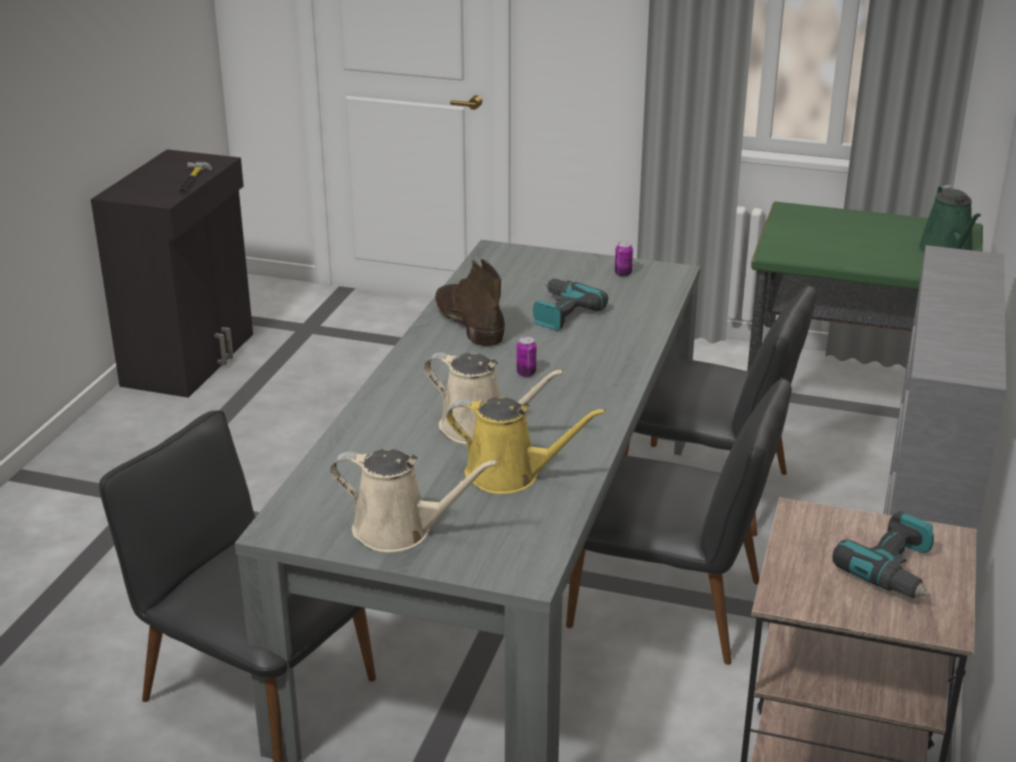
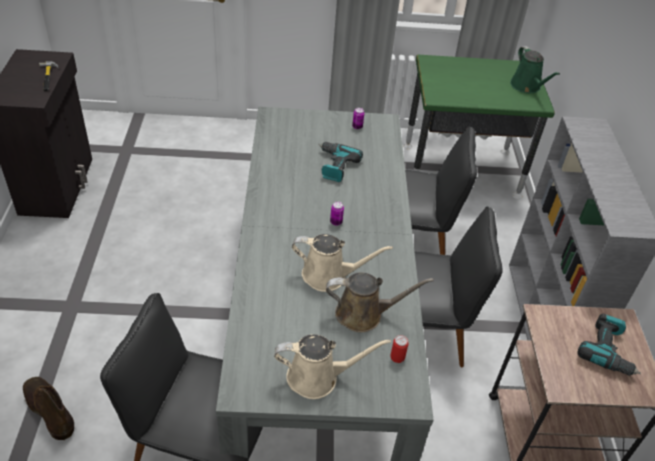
camera: 20 degrees left, 15 degrees up
brown boot [435,259,505,347] -> brown boot moved to [23,377,74,440]
yellow watering can [446,397,606,494] -> brown watering can [326,272,433,332]
none -> can [390,335,408,363]

